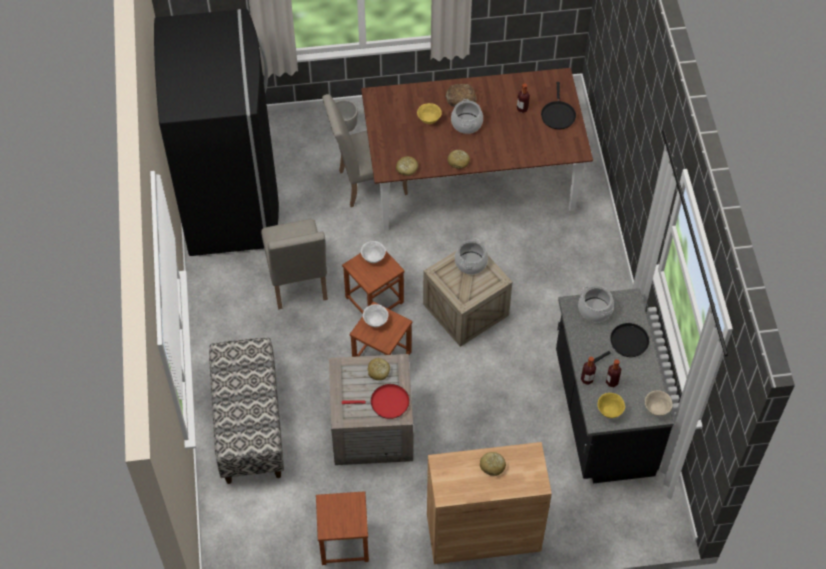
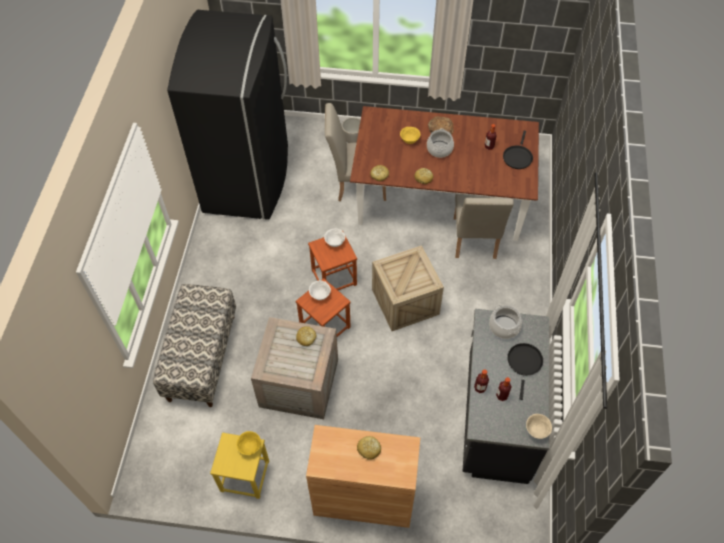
camera: 15 degrees right, 0 degrees up
beige chair [261,219,328,309] -> beige chair moved to [454,193,514,259]
brown stool [316,491,369,565] -> yellow stool [210,432,269,499]
red frying pan [342,384,410,419] -> none
cooking pot [455,239,488,275] -> none
black frying pan [593,323,649,363] -> black frying pan turned 60 degrees counterclockwise [507,343,543,400]
yellow bowl [598,393,625,418] -> yellow bowl moved to [236,431,261,455]

